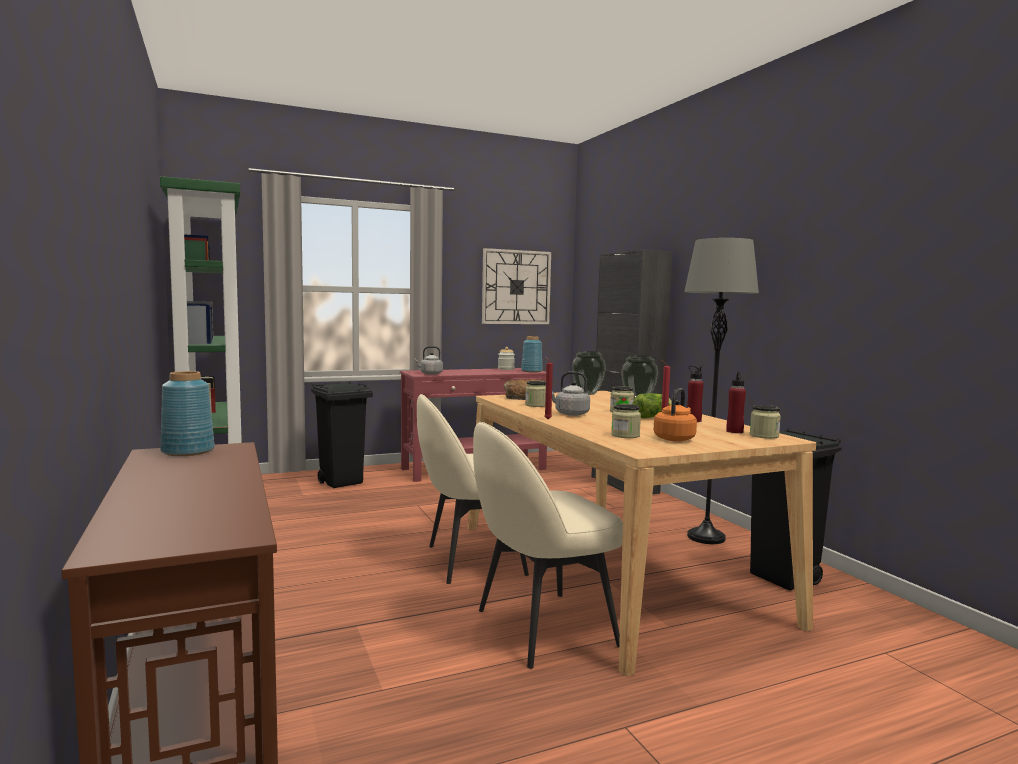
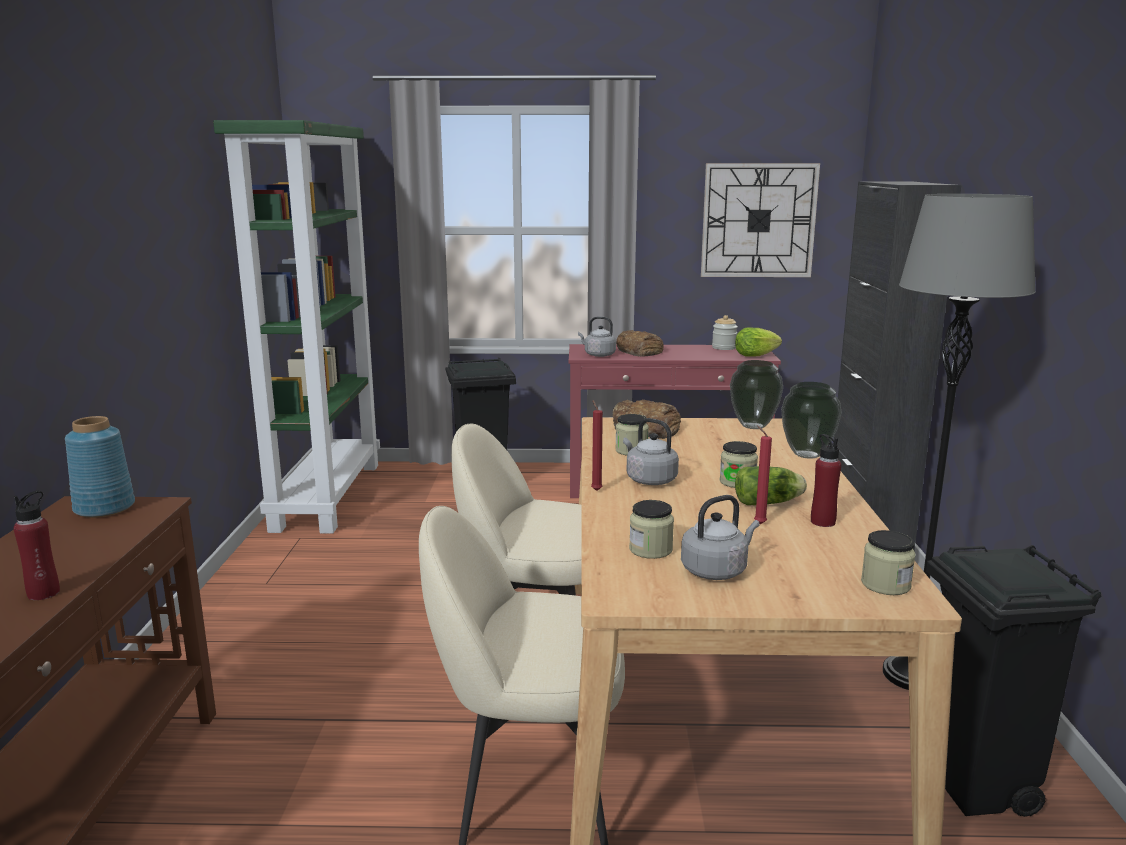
camera: 25 degrees right, 10 degrees up
blue vase [521,336,543,372] -> lettuce [735,327,782,357]
orange kettle [654,388,697,441] -> grey kettle [681,495,760,580]
red bottle [726,371,746,433] -> red bottle moved to [14,491,60,600]
none -> bread [616,330,664,357]

